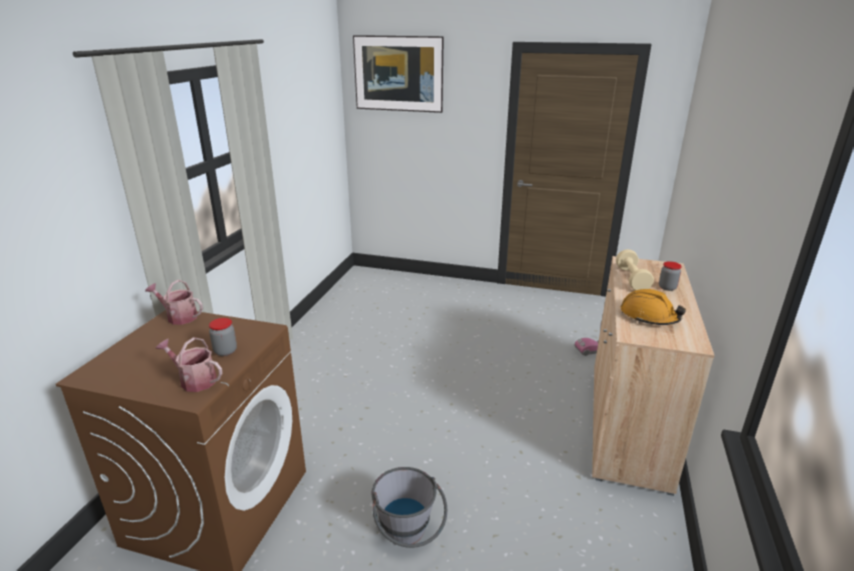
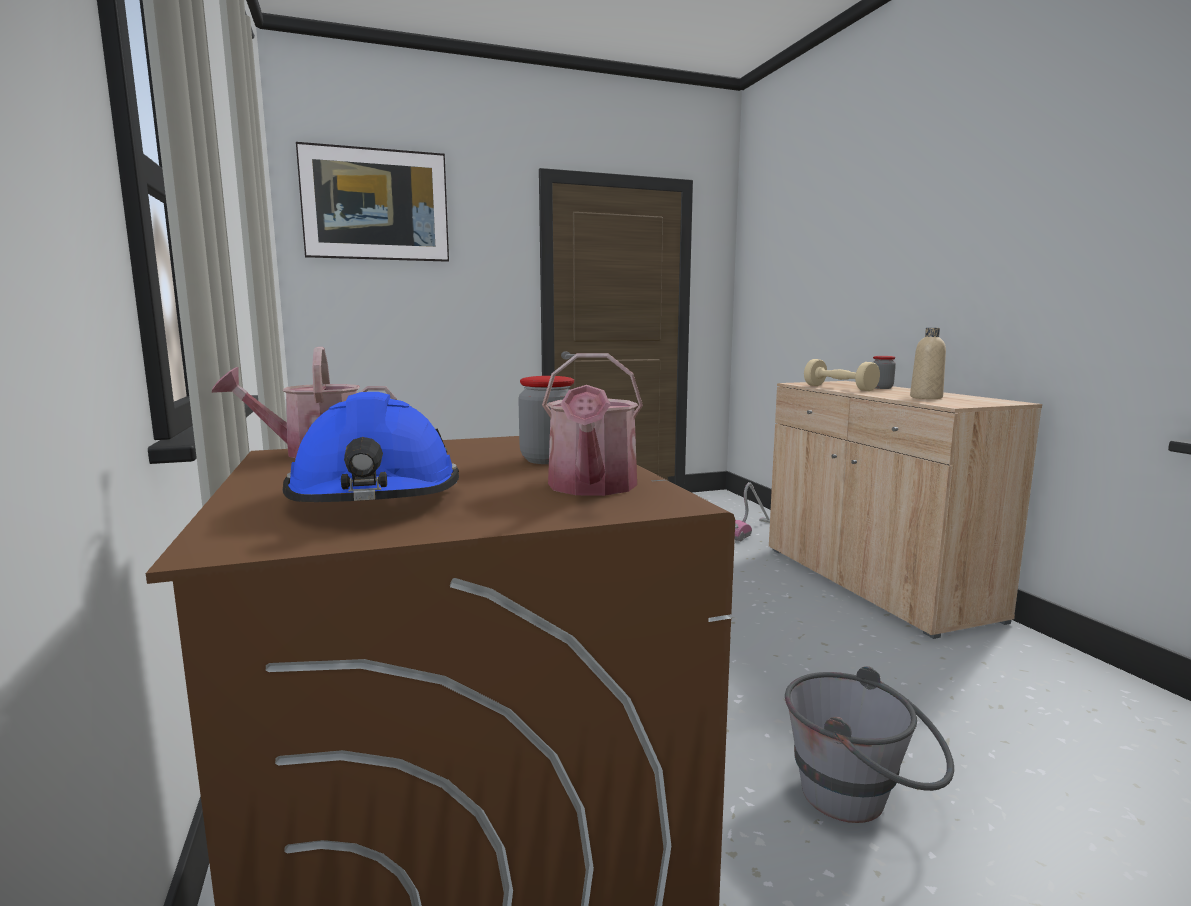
camera: 35 degrees left, 15 degrees down
watering can [156,337,223,392] -> watering can turned 75 degrees counterclockwise [542,353,643,496]
orange hard hat [621,289,686,325] -> beige bottle [910,328,946,399]
none -> blue hard hat [283,392,459,502]

